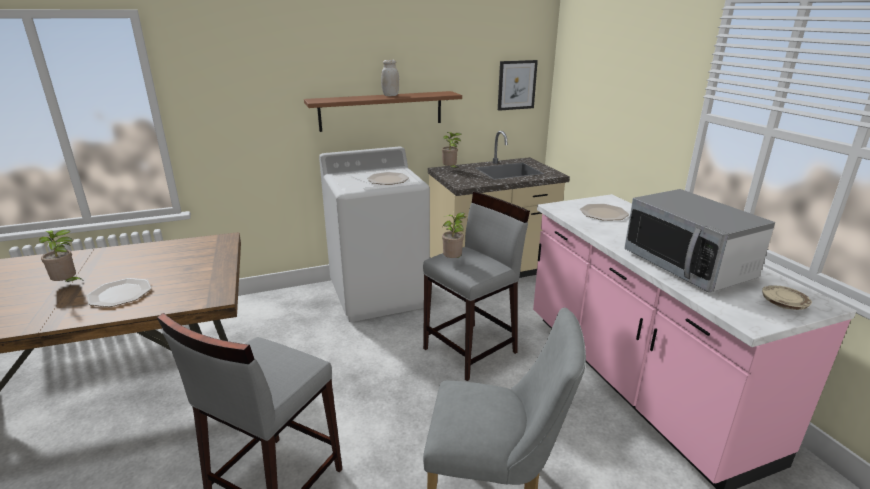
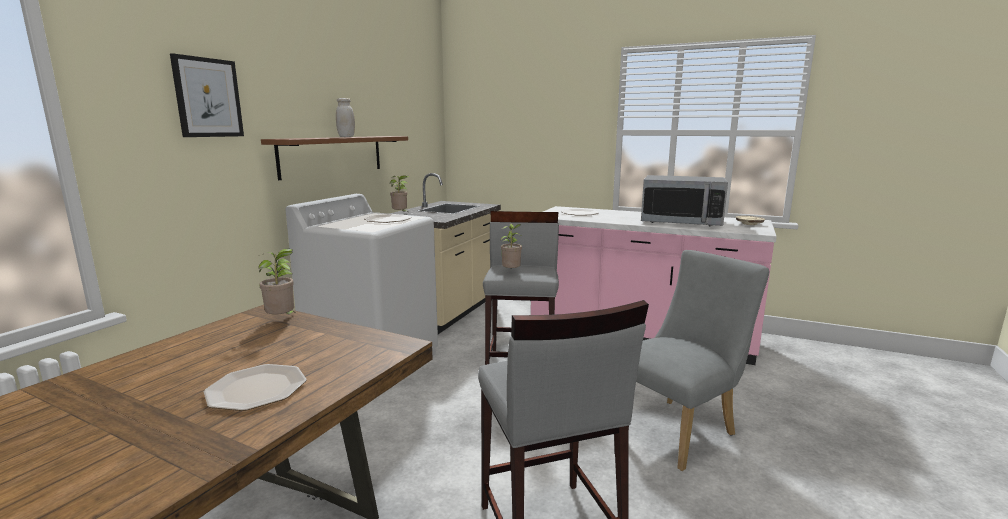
camera: 45 degrees left, 10 degrees down
potted plant [39,230,85,282] -> potted plant moved to [258,249,295,315]
picture [498,60,538,111] -> picture moved to [170,53,244,137]

